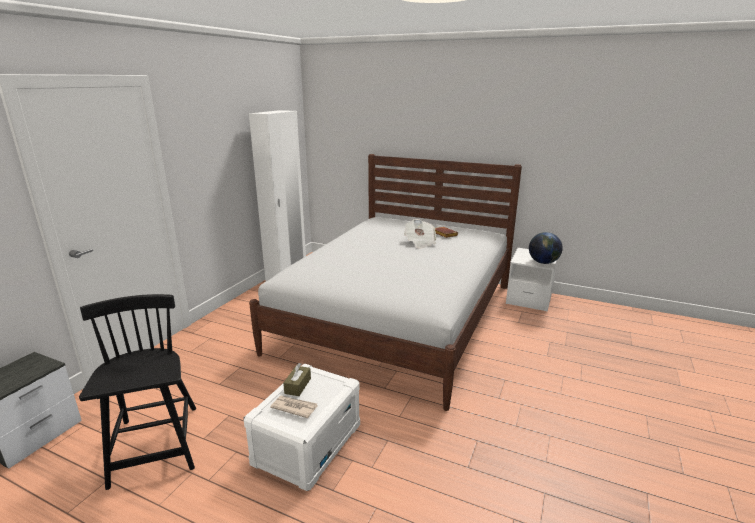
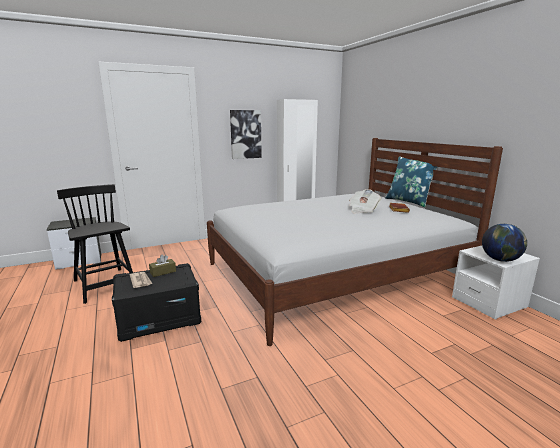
camera: 40 degrees right, 5 degrees down
black chair [79,294,196,490] -> black chair turned 60 degrees counterclockwise [57,184,133,304]
white storage box [243,363,360,491] -> black storage box [112,263,201,342]
none -> picture [230,110,262,159]
none -> blue pillow [385,156,438,207]

